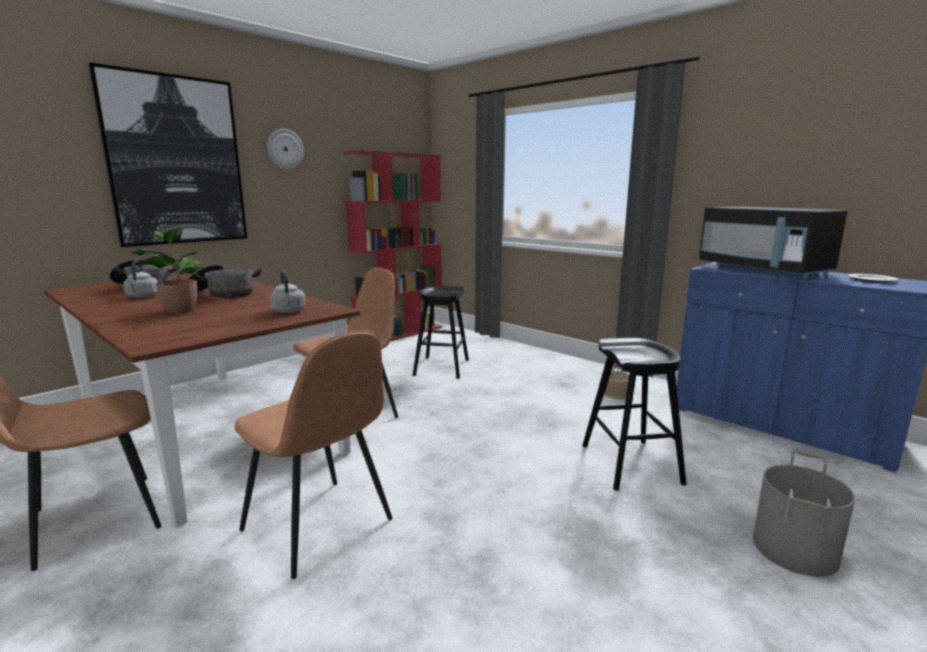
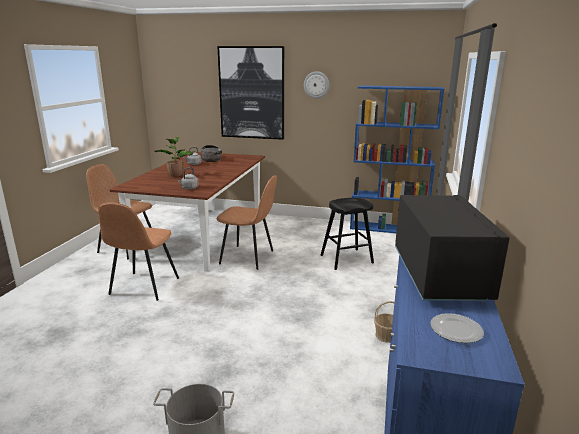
camera: 60 degrees right, 5 degrees up
cooking pot [188,265,262,298] -> none
red bookcase [343,150,442,341] -> blue bookcase [350,85,444,233]
black stool [582,338,686,491] -> none
black microwave [699,206,847,279] -> black microwave turned 150 degrees clockwise [395,195,510,301]

